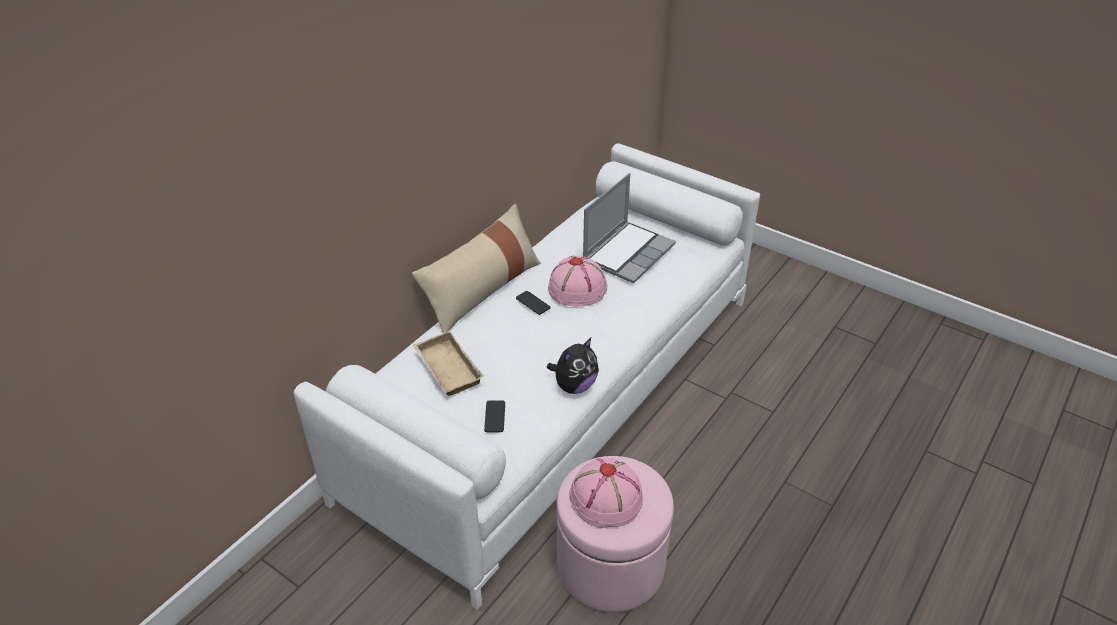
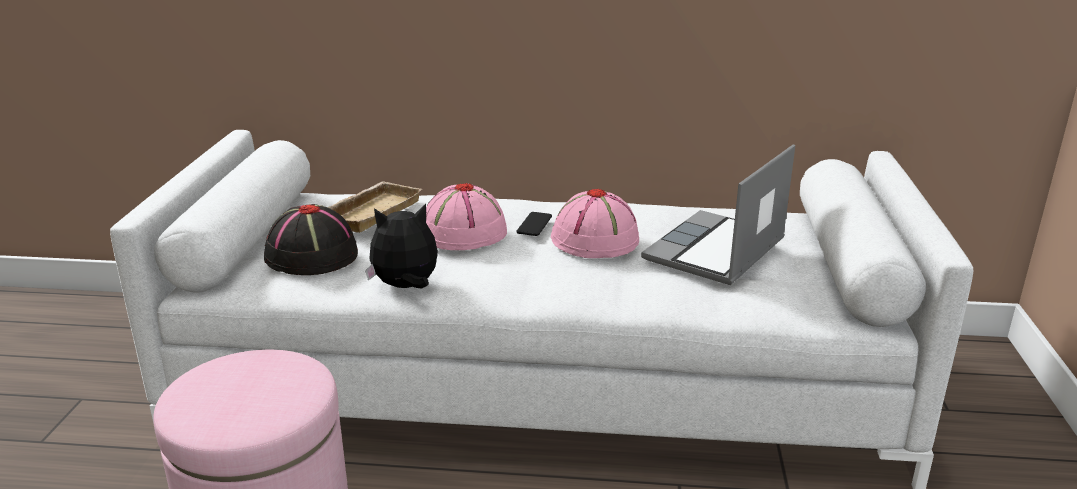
camera: 60 degrees right, 15 degrees down
beige pillow [412,204,541,333] -> none
phone [484,400,505,432] -> black hat [264,204,358,275]
plush toy [547,338,599,394] -> plush toy turned 150 degrees clockwise [365,204,438,288]
pink hat [569,458,643,528] -> pink hat moved to [426,183,507,250]
laptop [583,173,676,283] -> laptop turned 120 degrees clockwise [641,144,795,285]

